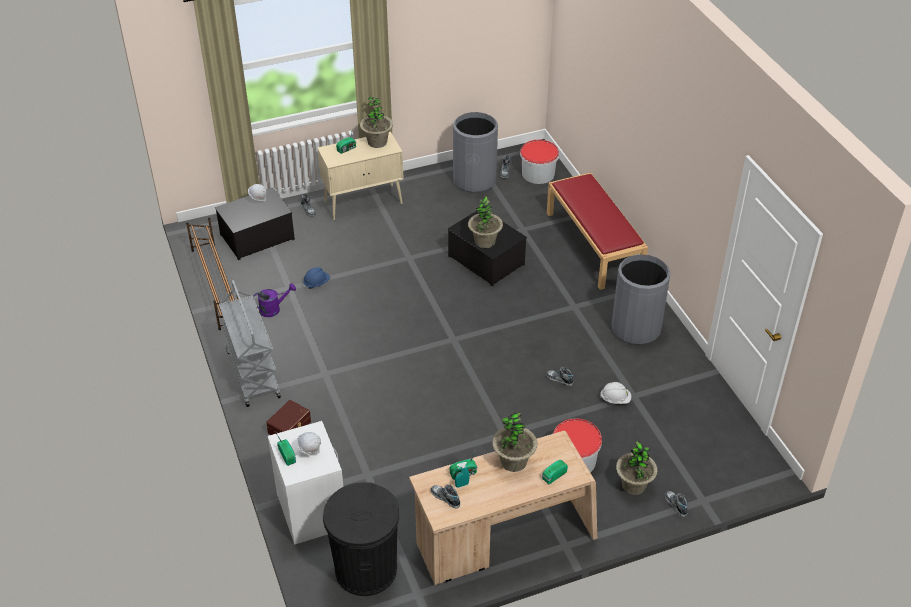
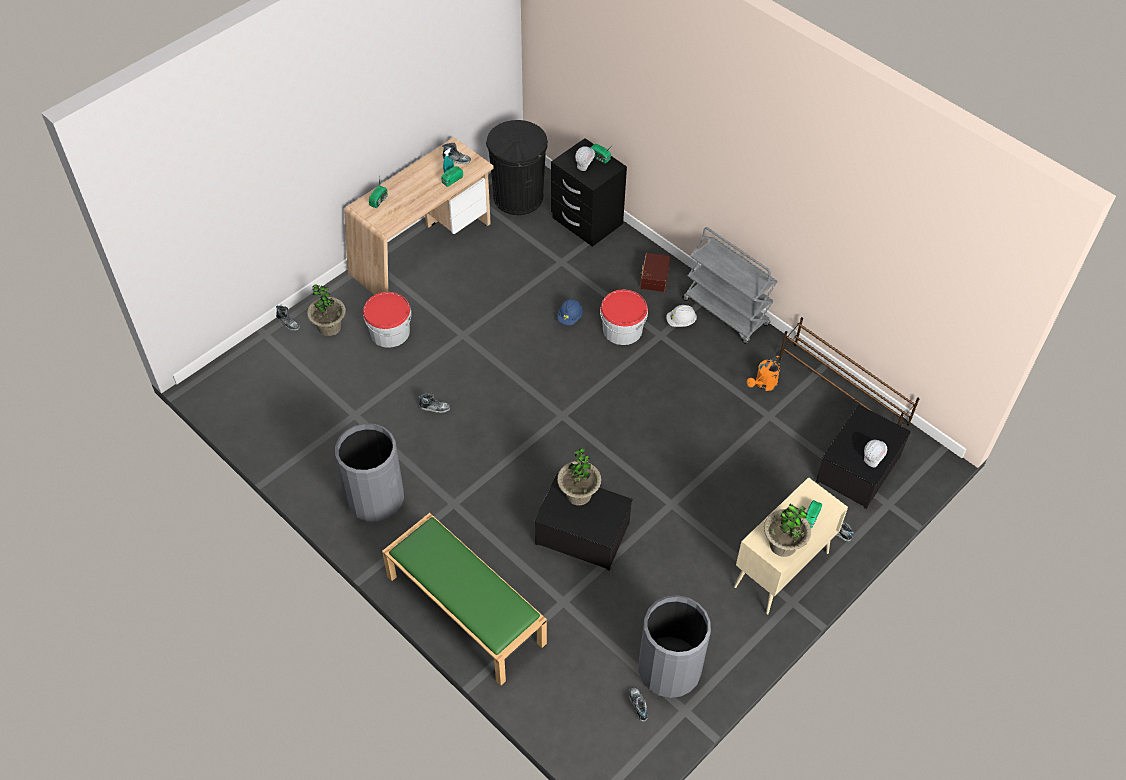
camera: 155 degrees right, 10 degrees up
purple watering can [253,283,296,317] -> orange watering can [747,356,781,391]
white nightstand [268,421,343,545] -> black nightstand [551,138,627,247]
blue hard hat [303,267,330,290] -> blue hard hat moved to [557,299,583,325]
potted plant [492,411,538,472] -> none
bucket [520,140,559,184] -> bucket moved to [600,289,648,345]
red bench [547,173,648,290] -> green bench [382,513,547,686]
white hard hat [600,382,631,404] -> white hard hat moved to [666,305,697,327]

